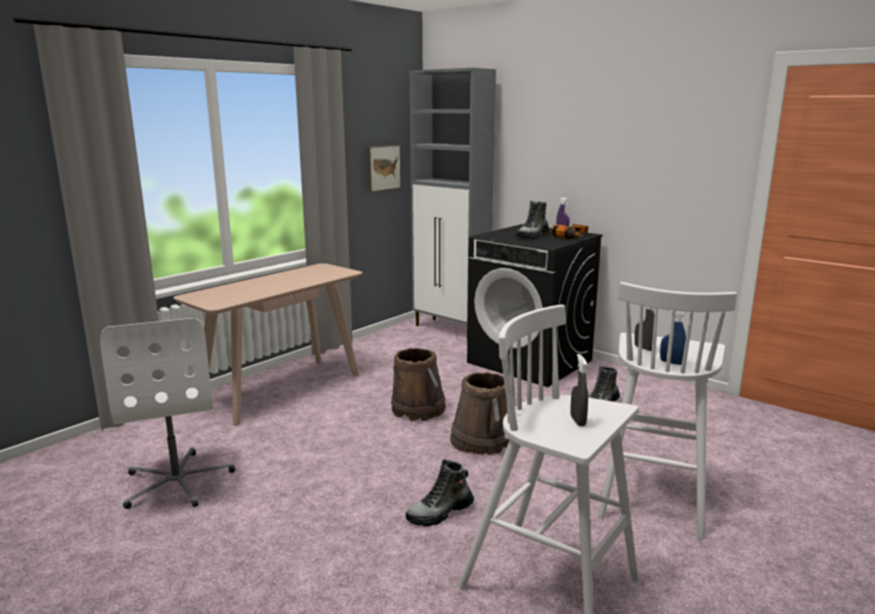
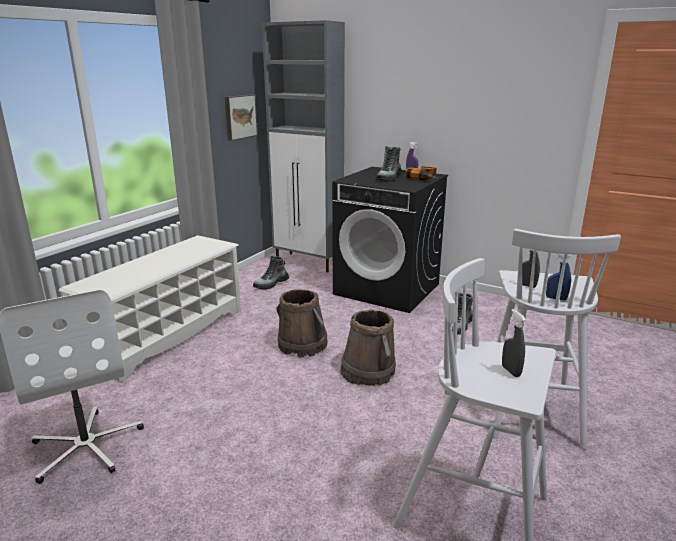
camera: 10 degrees left, 5 degrees up
beige console table [173,263,362,426] -> white shoe rack [58,235,241,382]
boot [405,459,474,526] -> boot moved to [253,256,289,290]

